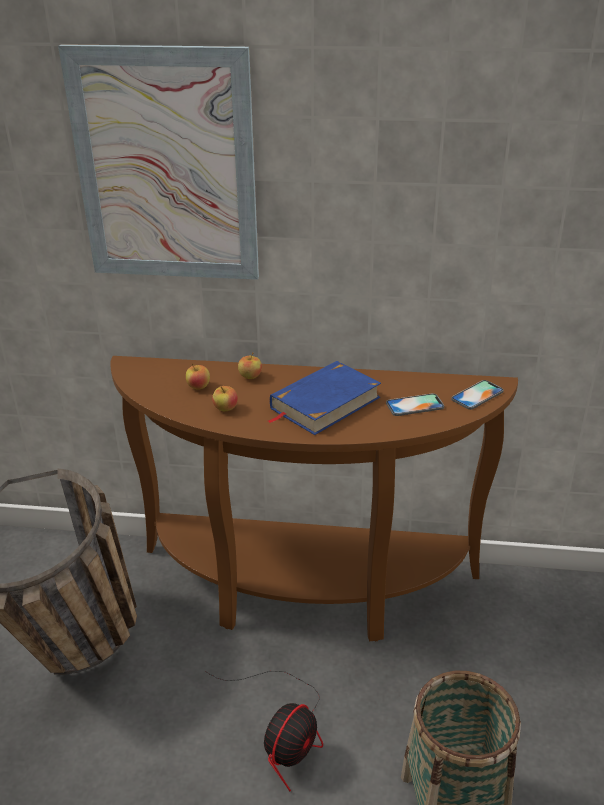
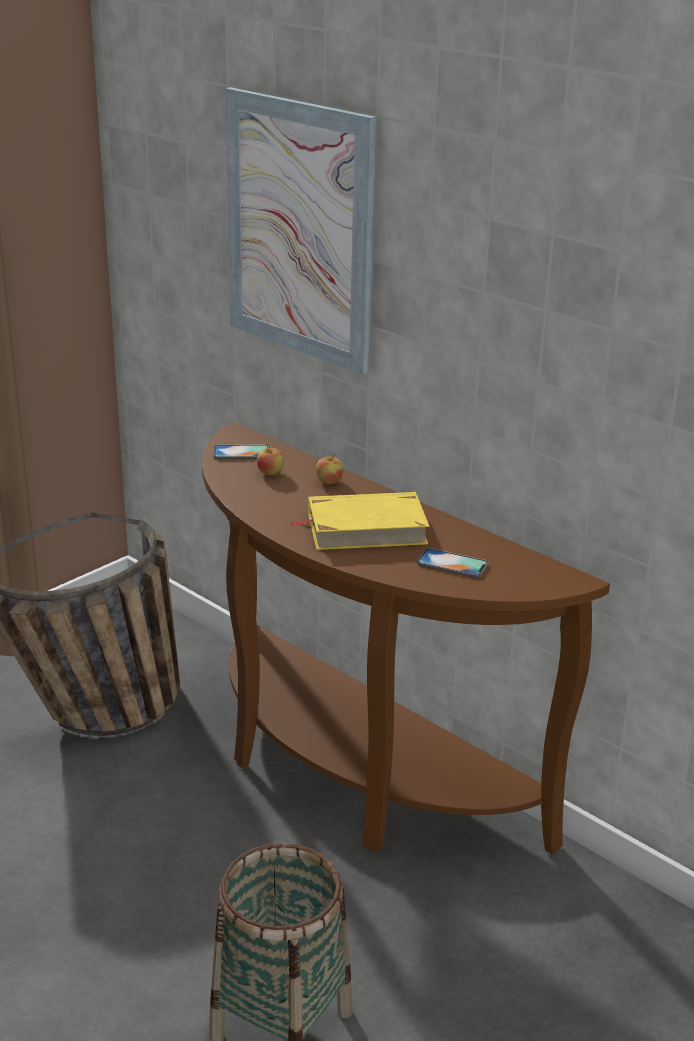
camera: 35 degrees right, 5 degrees down
fan [207,671,323,792] -> none
apple [212,386,238,411] -> none
blue book [268,361,381,435] -> yellow book [290,492,429,550]
phone [451,380,504,410] -> phone moved to [213,444,271,459]

